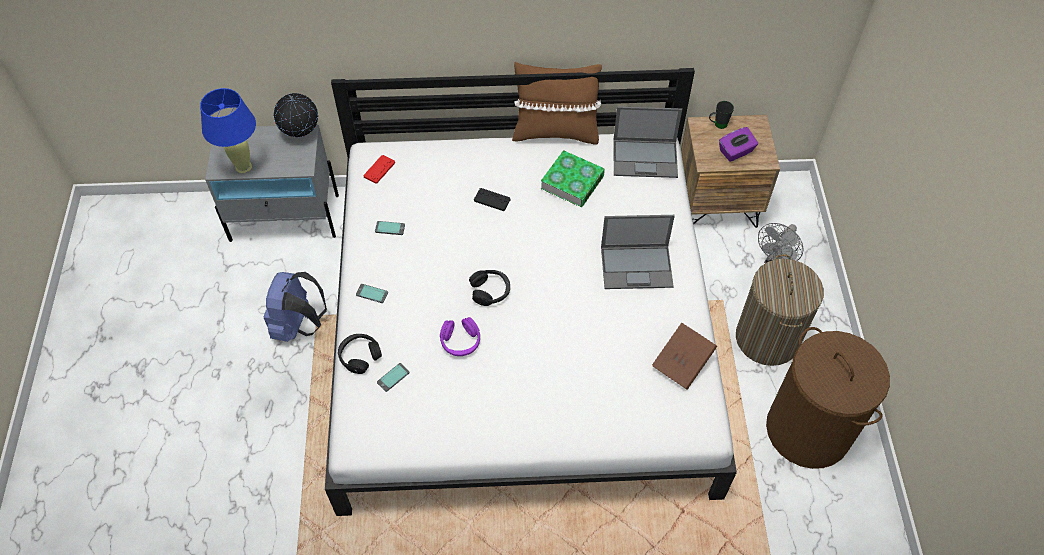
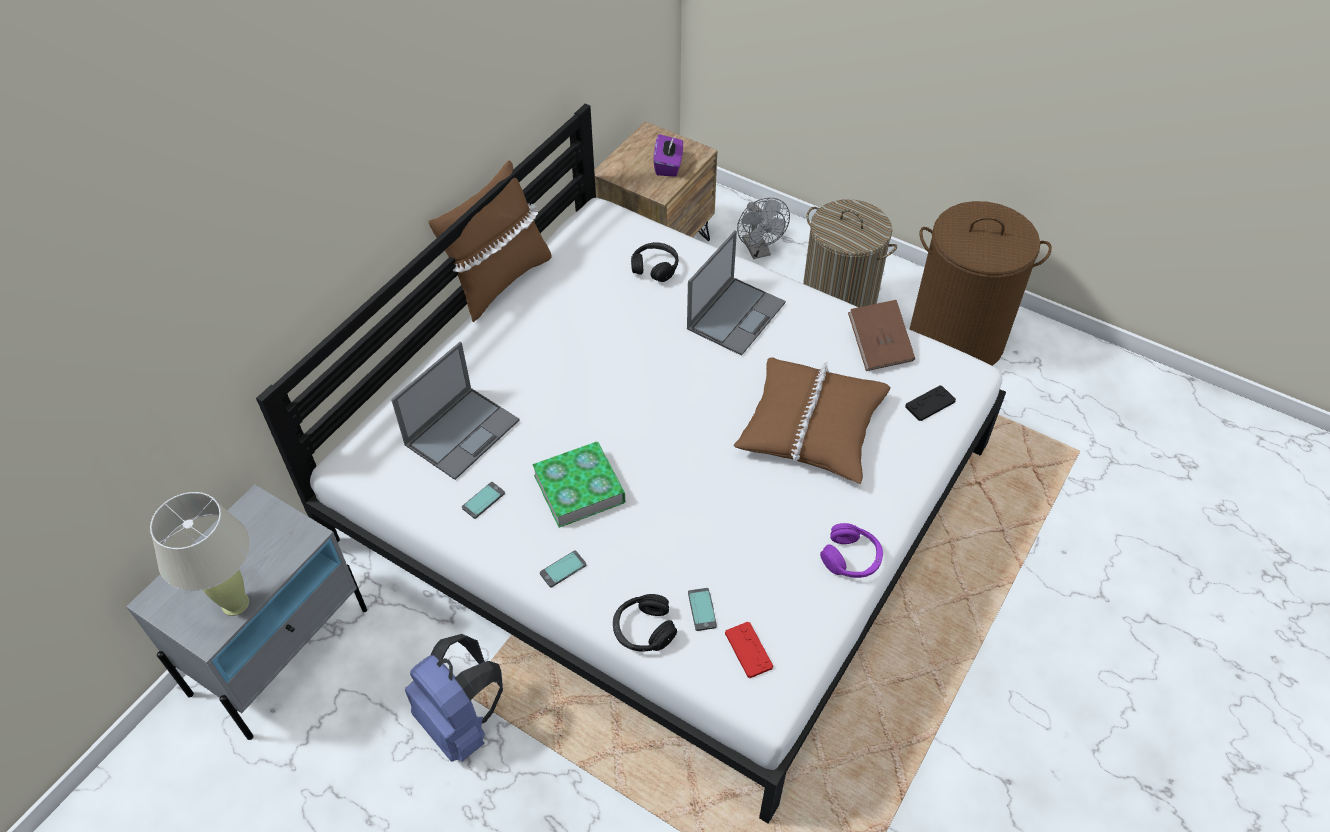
camera: 55 degrees left, 5 degrees down
blue table lamp [200,88,256,174] -> beige table lamp [150,492,250,616]
globe [274,93,318,137] -> none
red game controller [363,155,395,184] -> red game controller moved to [725,622,773,678]
purple headphones [440,317,480,356] -> purple headphones moved to [820,523,883,578]
black headphones [469,270,510,306] -> black headphones moved to [631,242,678,282]
black game controller [474,188,511,211] -> black game controller moved to [905,386,956,421]
book [541,150,605,207] -> book moved to [532,441,625,528]
laptop [613,106,682,178] -> laptop moved to [391,342,519,480]
black mug [709,101,734,129] -> none
none -> brown pillow [733,357,890,484]

